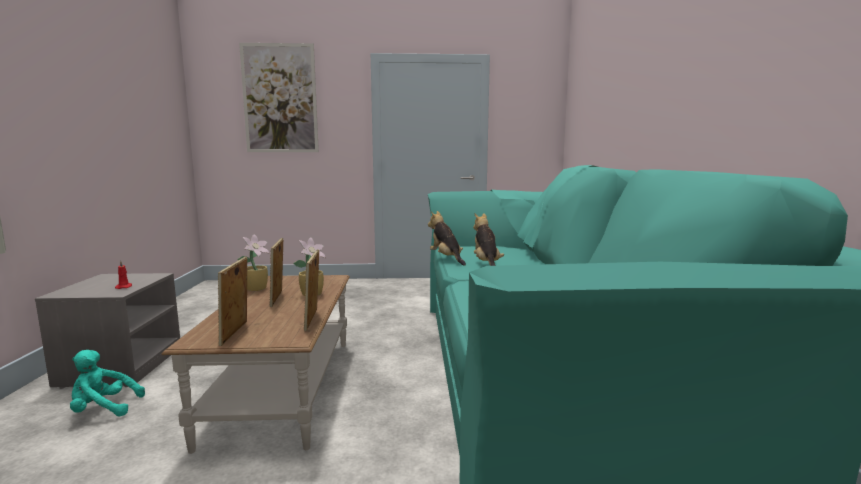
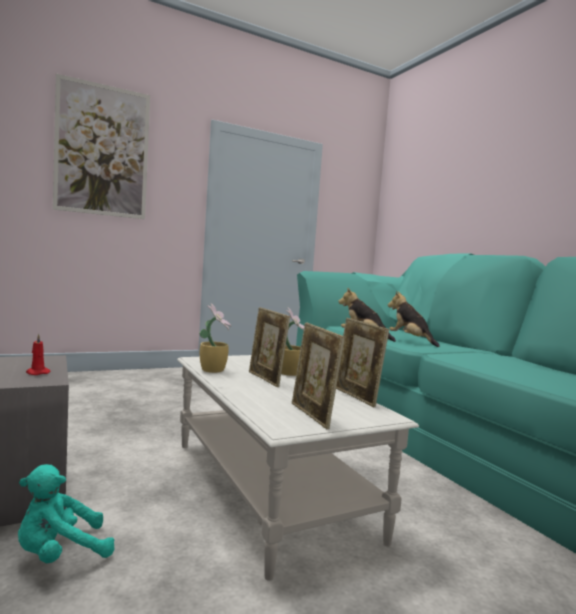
camera: 25 degrees left, 5 degrees down
brown coffee table [162,275,350,454] -> white coffee table [177,355,419,581]

